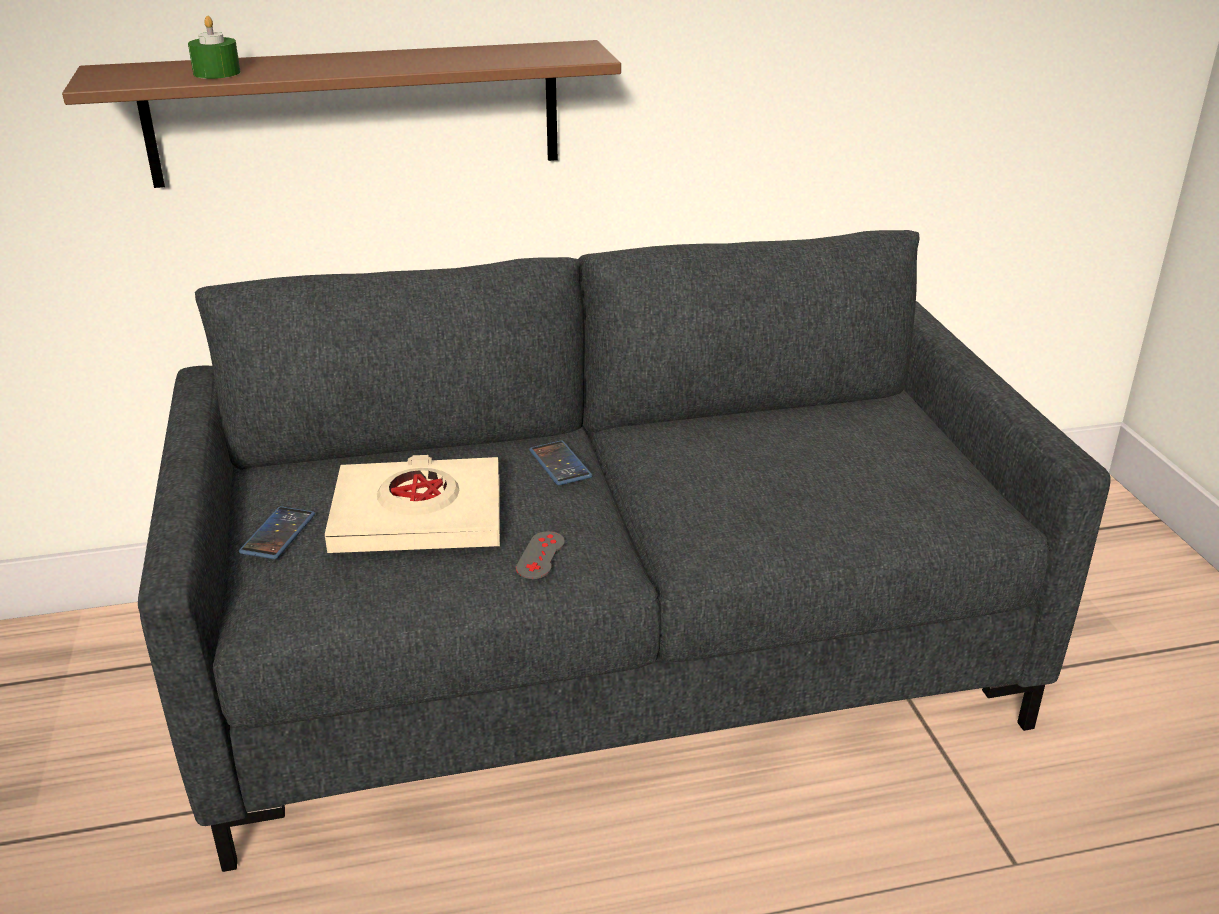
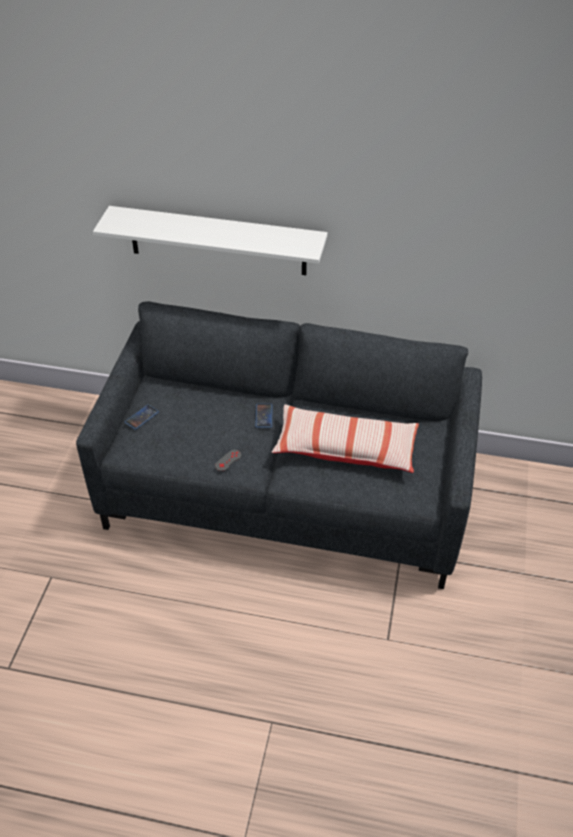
camera: 25 degrees right, 15 degrees up
brown shelf [62,40,621,188] -> white shelf [93,206,328,275]
green candle [188,16,240,79] -> none
beige book [325,455,500,553] -> none
none -> pillow [272,404,419,473]

